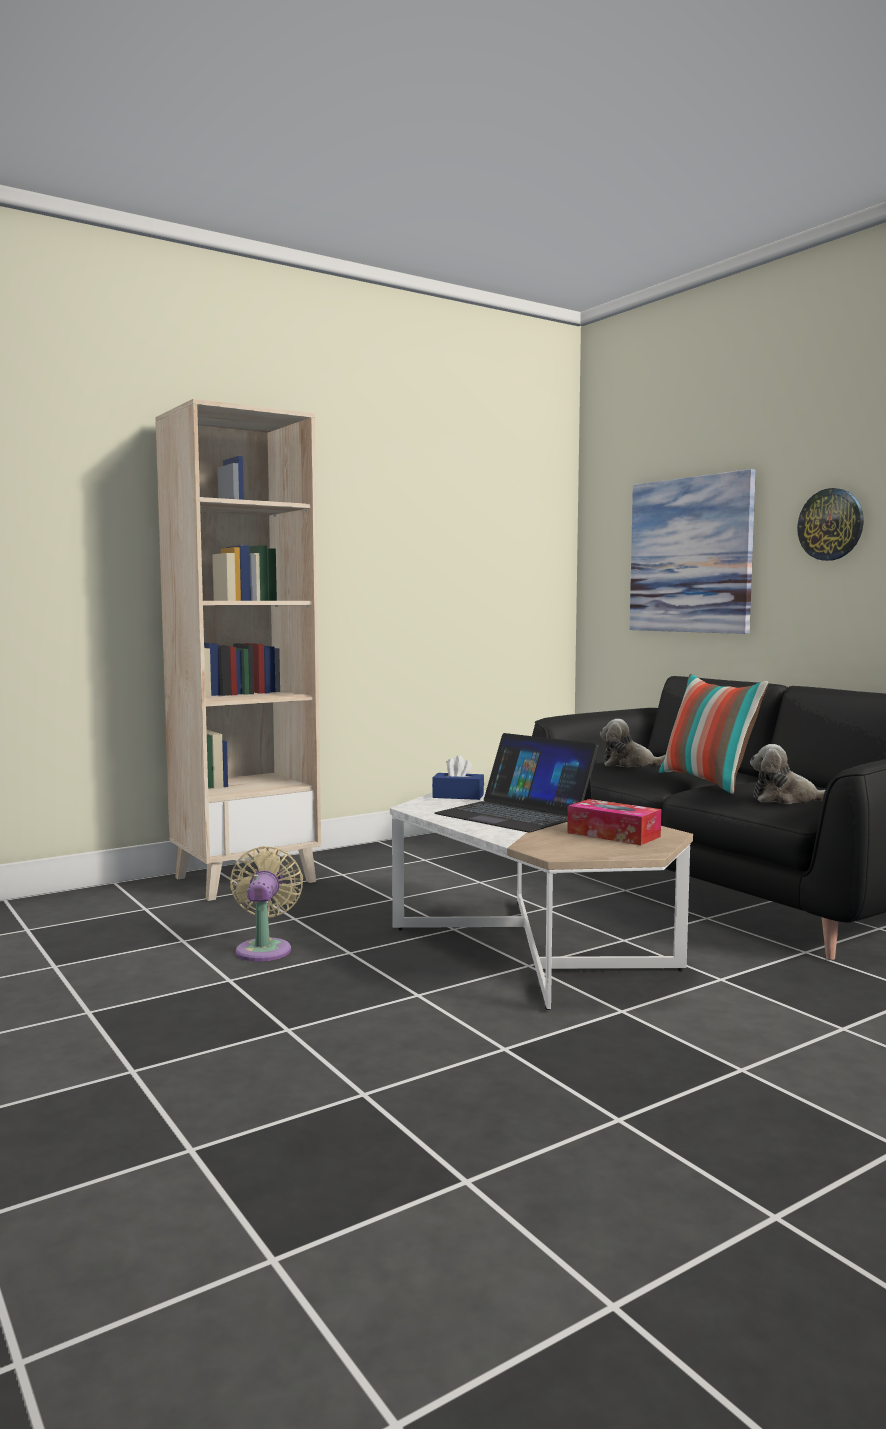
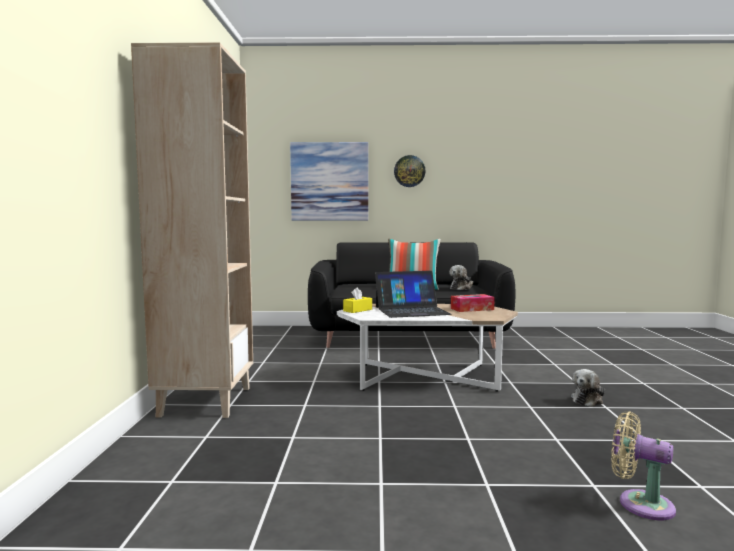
camera: 55 degrees left, 0 degrees up
beige fan [230,846,303,961] -> beige fan moved to [611,411,676,520]
blue tissue box [432,755,484,800] -> yellow tissue box [343,287,372,313]
plush toy [600,719,666,767] -> plush toy moved to [571,369,605,407]

